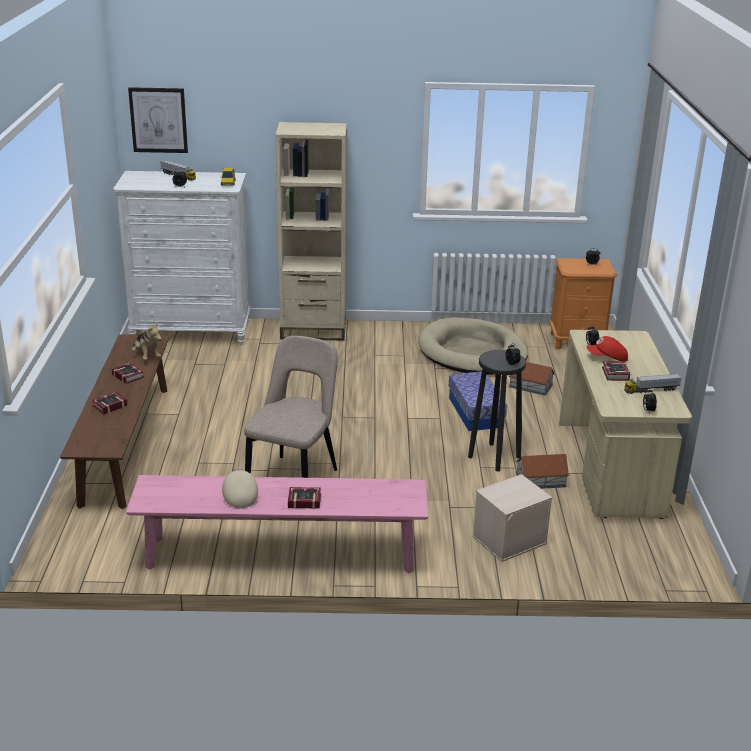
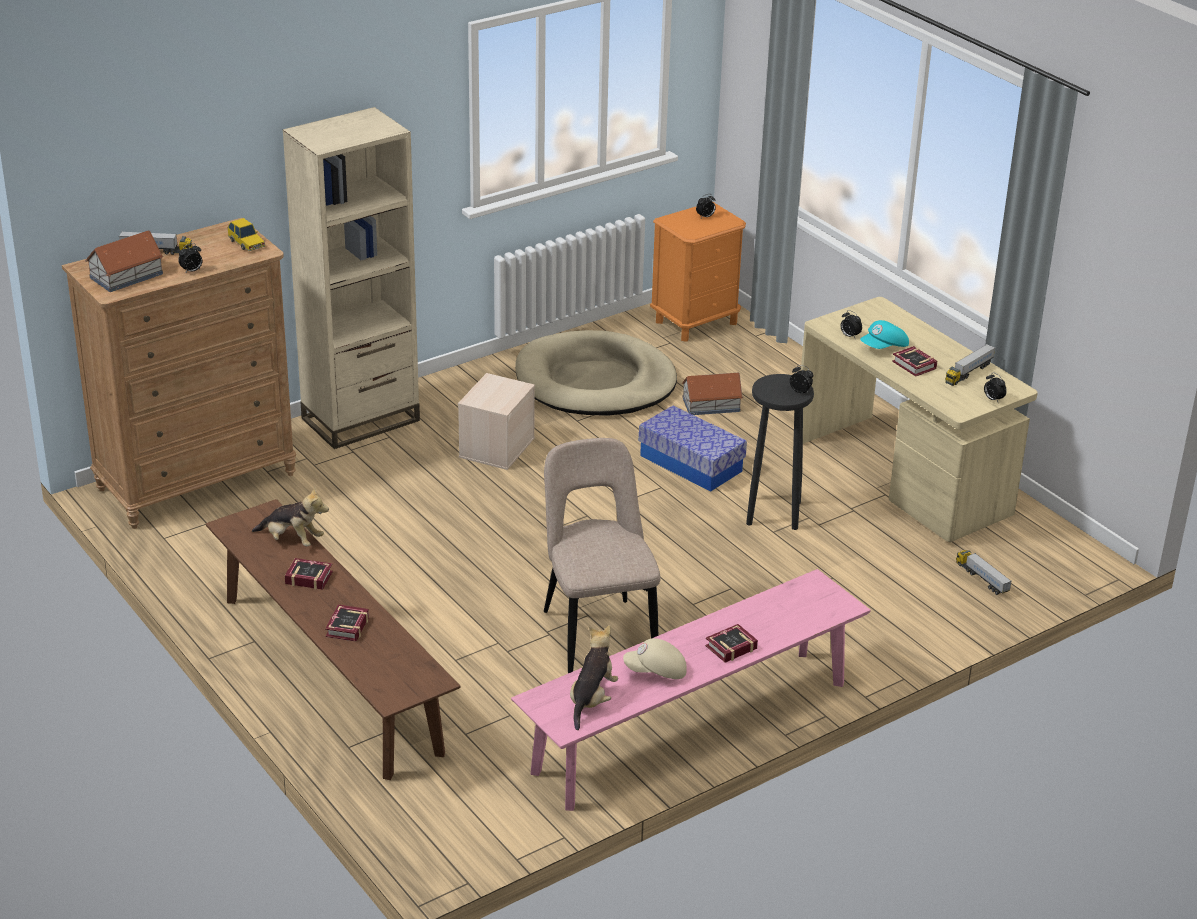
camera: 35 degrees left, 5 degrees up
white dresser [113,171,251,344] -> brown dresser [62,218,296,529]
picture [128,87,188,153] -> none
beige cap [222,469,258,508] -> beige cap turned 45 degrees counterclockwise [623,638,687,679]
beige storage box [472,474,552,562] -> beige storage box moved to [458,373,535,470]
toy house [516,454,569,489] -> toy house moved to [85,230,163,292]
red cap [586,336,628,361] -> turquoise cap [860,320,909,349]
none -> plush toy [570,625,618,730]
none -> toy truck [956,550,1012,595]

